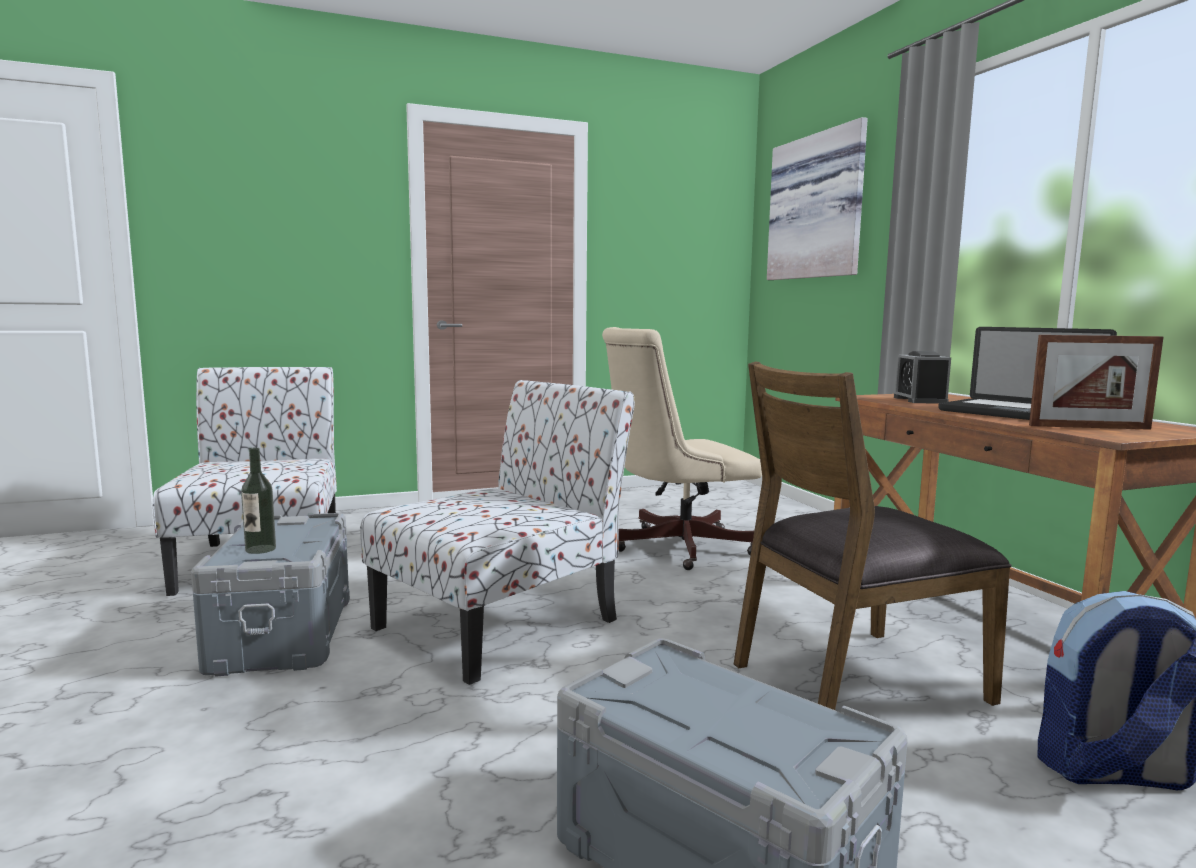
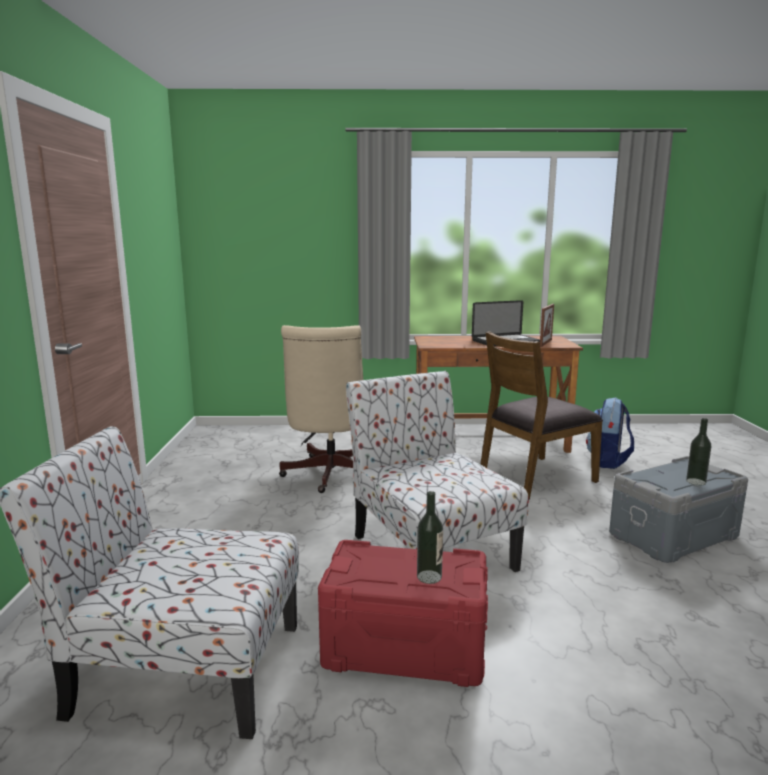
camera: 70 degrees left, 5 degrees up
grey storage box [191,513,350,676] -> red storage box [318,540,488,687]
brown chair [734,361,1012,710] -> brown chair turned 60 degrees clockwise [480,331,603,500]
picture [767,117,868,280] -> none
alarm clock [894,351,951,403] -> none
none -> bottle [686,418,711,485]

